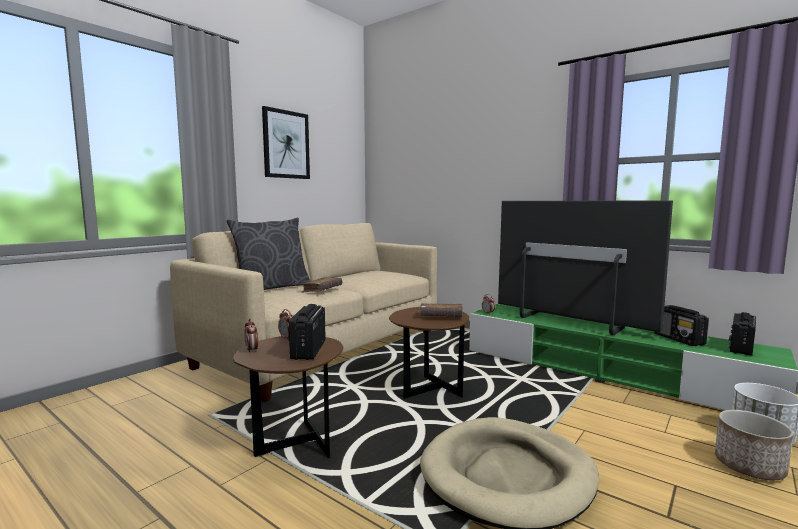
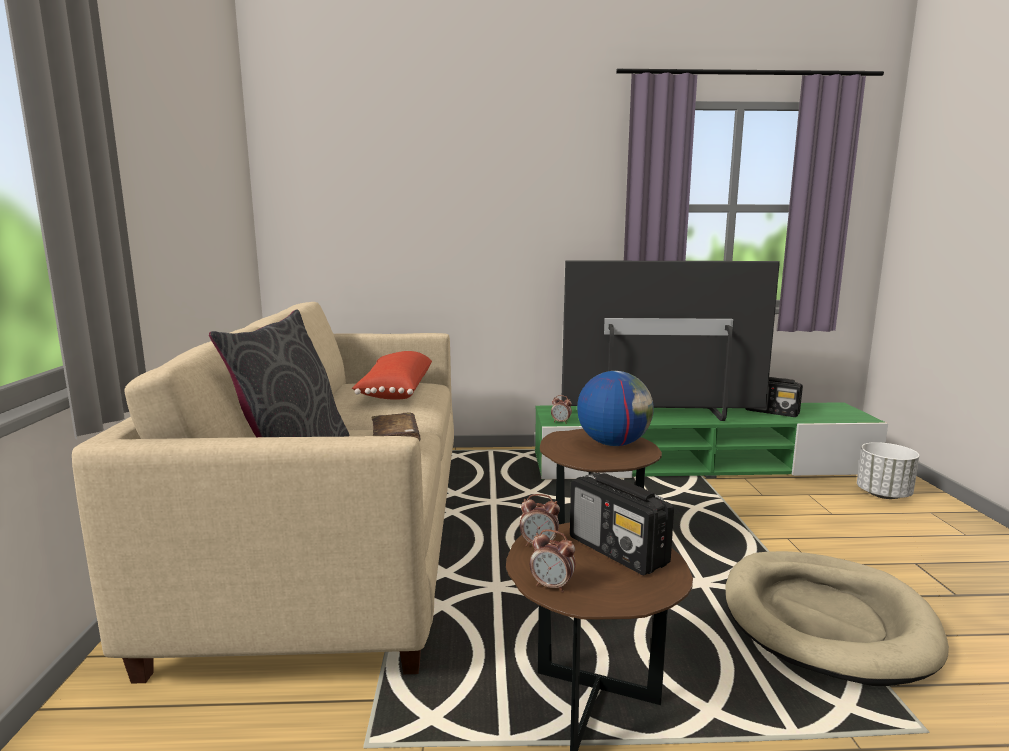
camera: 40 degrees left, 5 degrees up
picture [262,106,310,179] -> none
brown book [420,303,463,317] -> globe [577,371,654,446]
planter [715,410,793,480] -> none
radio [729,312,756,356] -> none
none -> red pillow [352,351,432,400]

